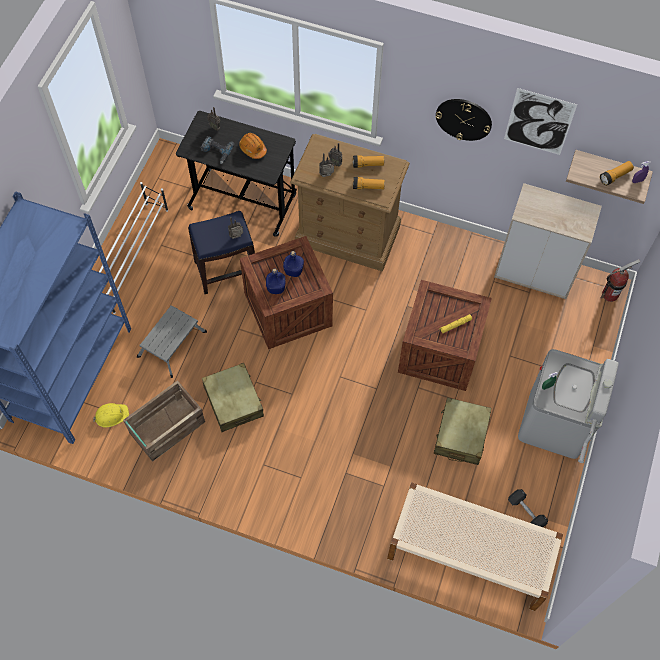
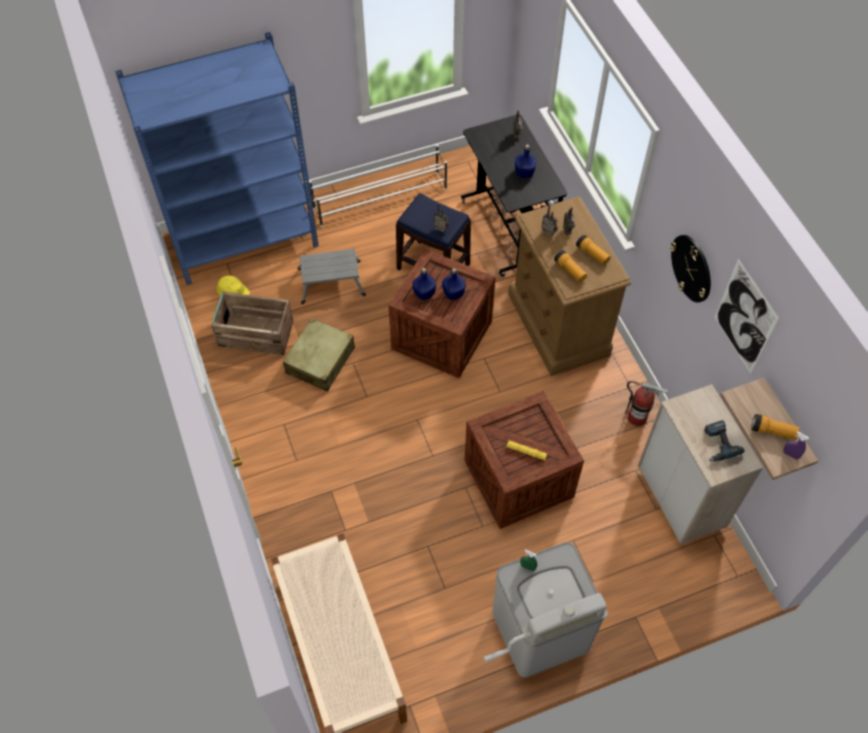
camera: 50 degrees right, 5 degrees down
power drill [201,136,234,164] -> power drill moved to [704,420,744,462]
orange hard hat [239,133,267,159] -> blue bottle [515,145,536,178]
beige suitcase [434,397,491,465] -> none
black dumbbell [508,489,548,527] -> none
fire extinguisher [601,259,640,302] -> fire extinguisher moved to [625,381,668,426]

